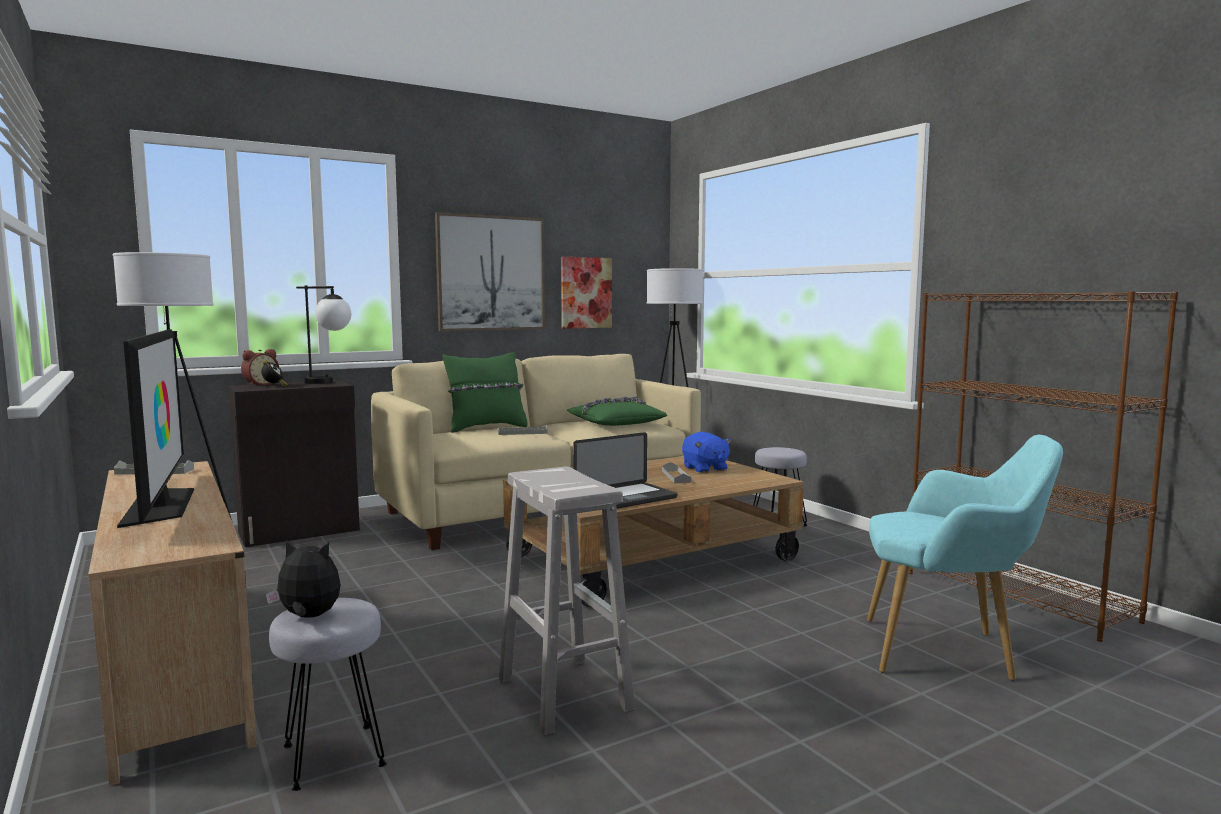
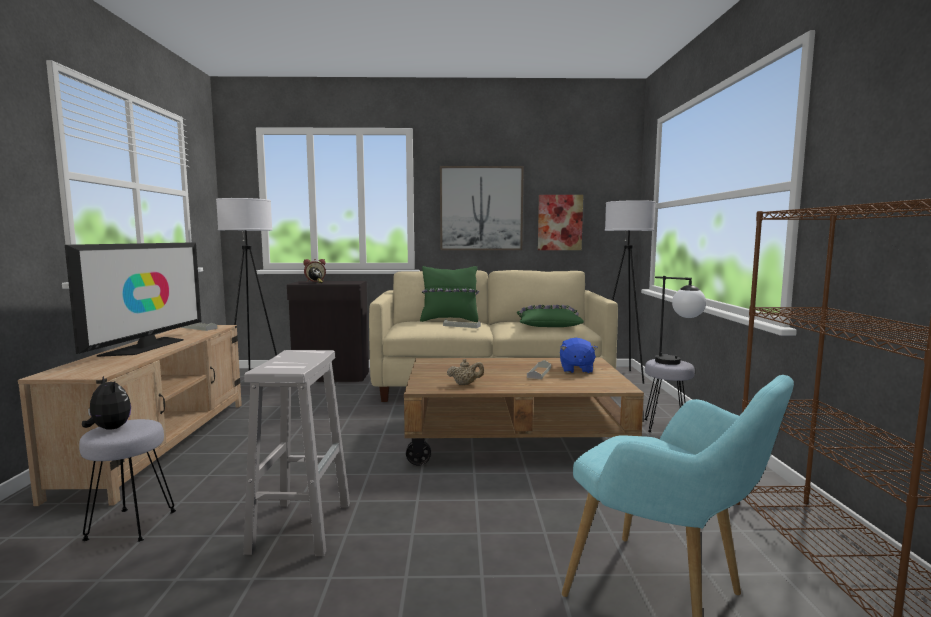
camera: 30 degrees right, 0 degrees up
table lamp [296,285,351,384] -> table lamp moved to [655,276,706,365]
laptop [573,432,677,509] -> beige teapot [447,359,484,385]

